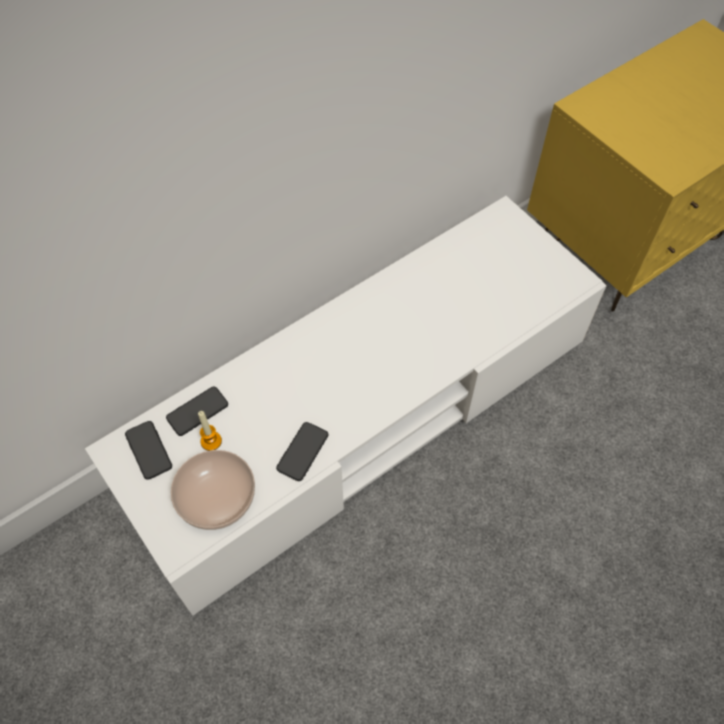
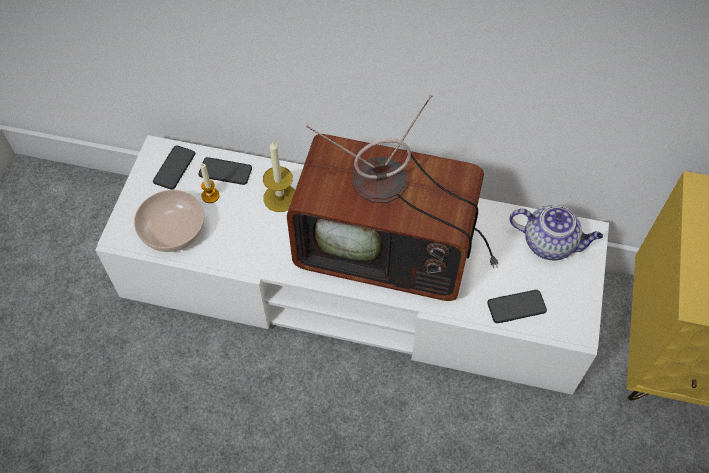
camera: 50 degrees right, 0 degrees up
phone [276,422,329,481] -> phone moved to [488,290,547,323]
none -> candle [263,141,295,212]
none -> television [287,94,498,301]
none -> teapot [510,205,603,260]

